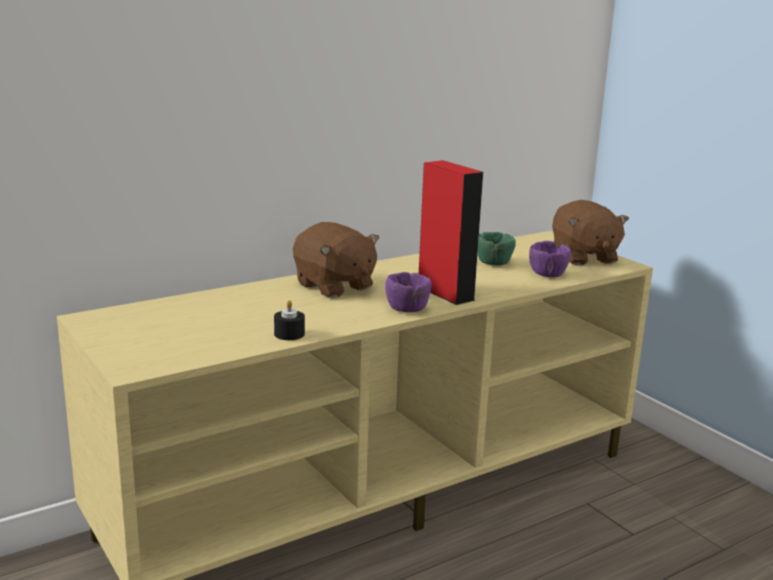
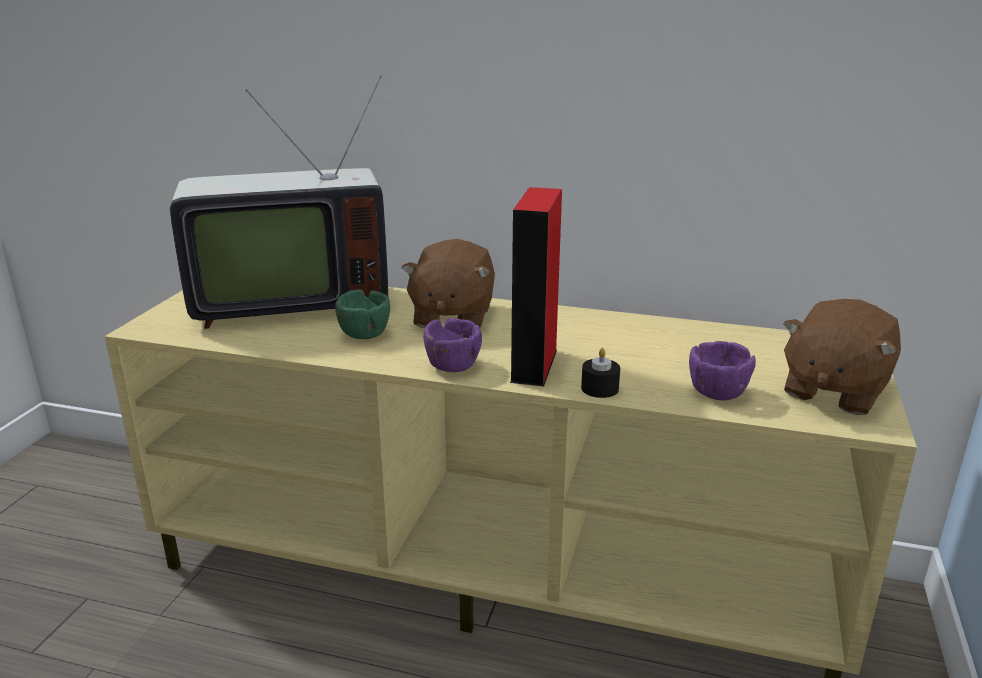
camera: 50 degrees right, 5 degrees up
black candle [274,300,305,340] -> black candle moved to [581,348,620,398]
green bowl [478,232,516,266] -> green bowl moved to [335,289,390,339]
none -> television [170,75,388,329]

